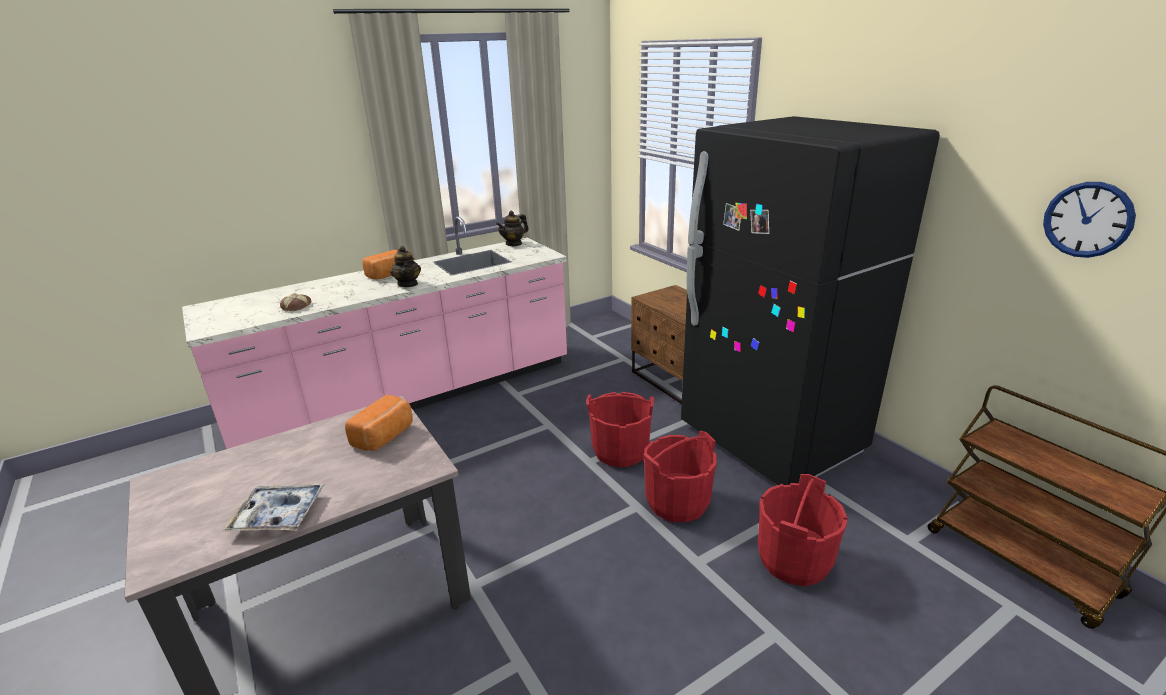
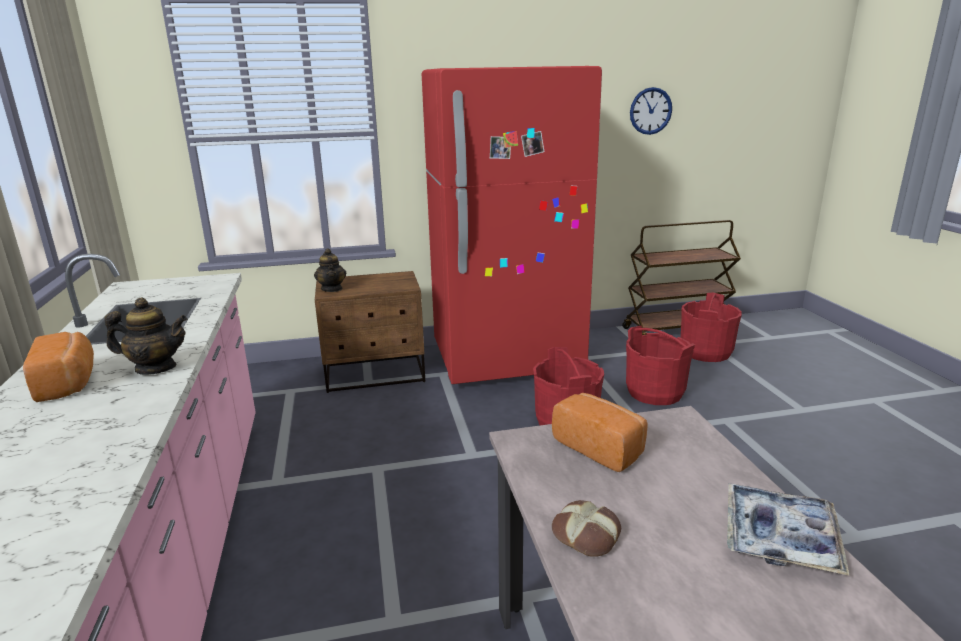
camera: 70 degrees left, 5 degrees down
bread [280,293,311,311] -> bread moved to [552,500,621,557]
teapot [496,211,528,246] -> teapot moved to [314,248,346,292]
red bucket [586,392,654,467] -> red bucket moved to [680,292,742,362]
black fridge [681,116,940,485] -> red fridge [422,66,602,384]

